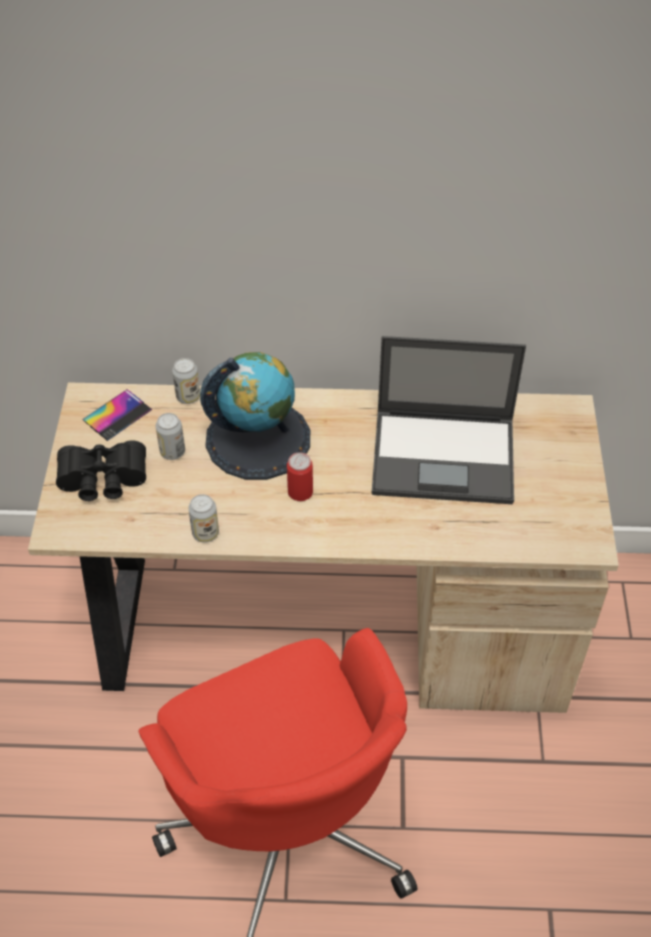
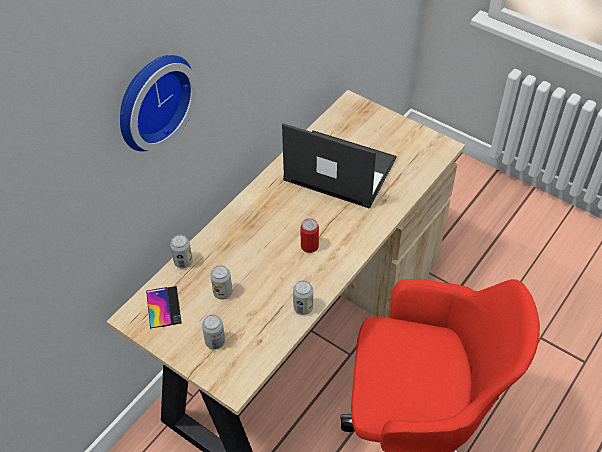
camera: 55 degrees left, 0 degrees up
black binoculars [56,440,146,501] -> can [202,314,225,350]
globe [200,352,310,480] -> none
laptop [372,336,526,504] -> laptop turned 105 degrees counterclockwise [282,123,397,209]
none -> wall clock [120,55,197,151]

